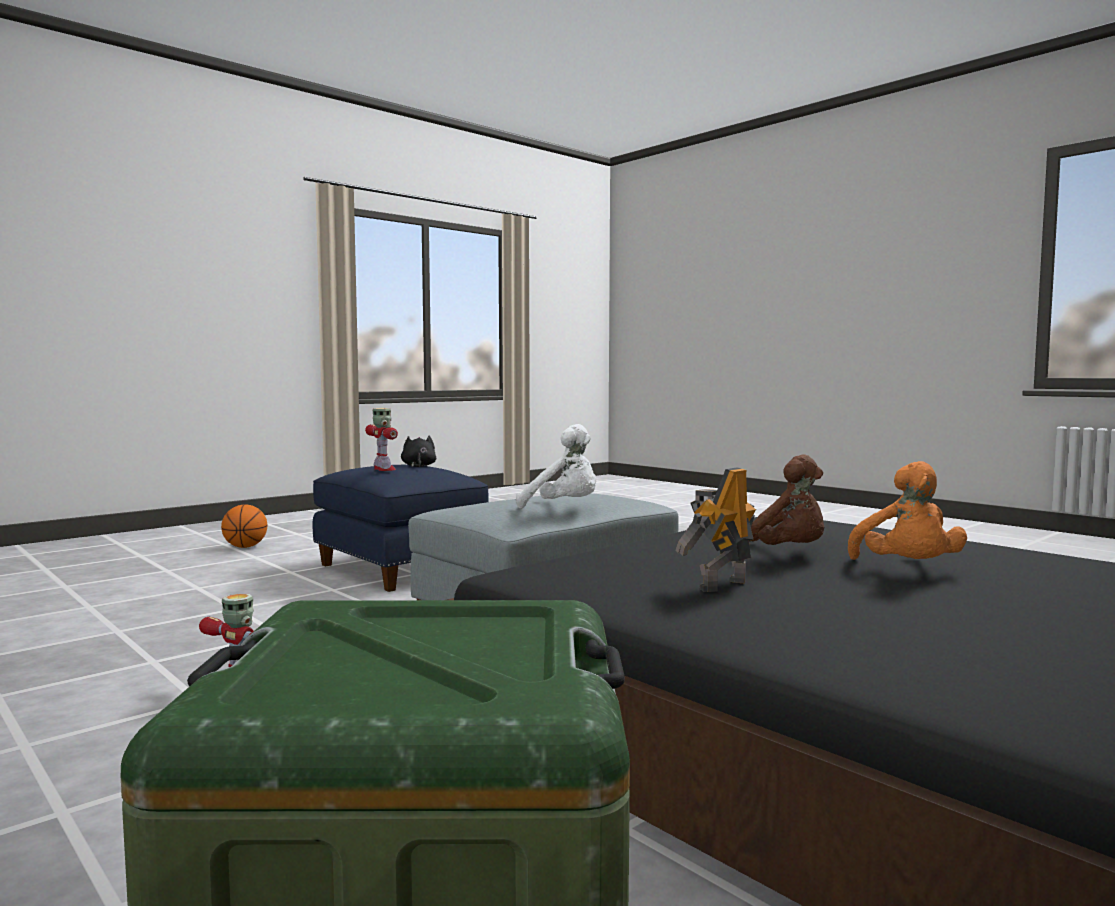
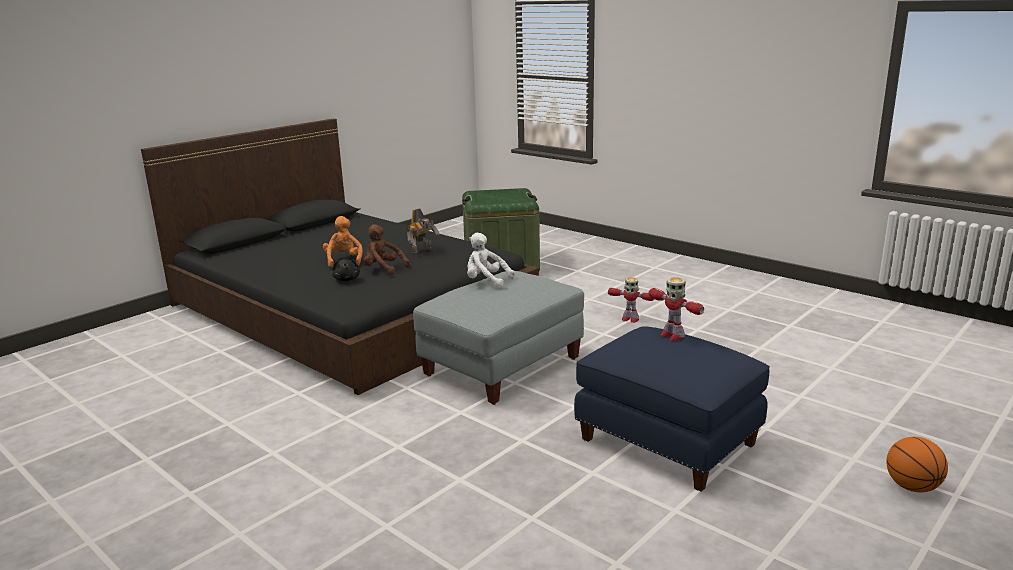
camera: 175 degrees right, 15 degrees up
black plush toy [401,436,436,467] -> black plush toy moved to [332,259,360,281]

